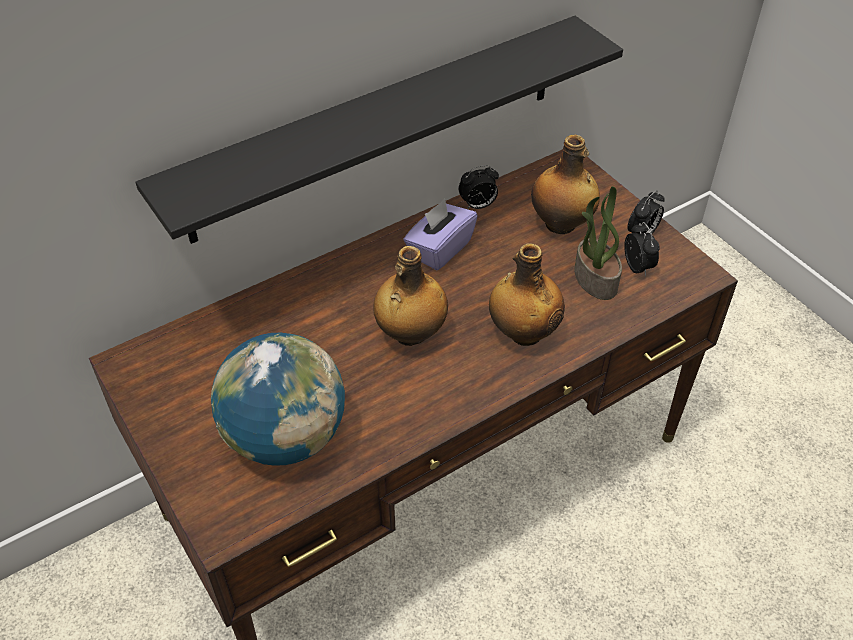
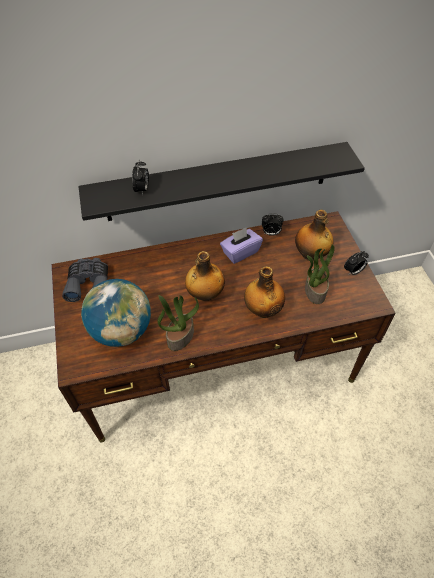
camera: 20 degrees right, 5 degrees up
alarm clock [624,222,660,277] -> alarm clock moved to [132,160,149,195]
none -> grey binoculars [62,258,108,302]
none -> potted plant [158,295,199,351]

